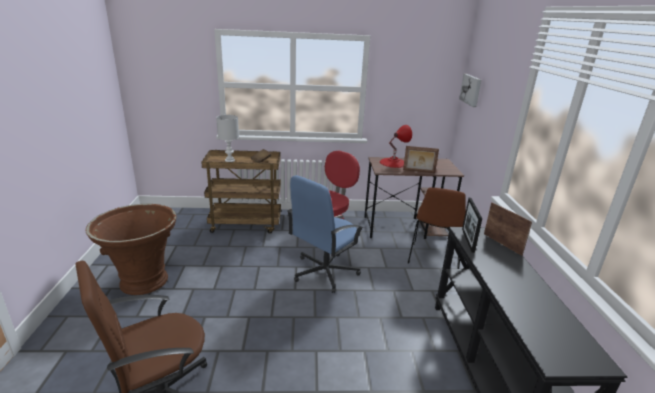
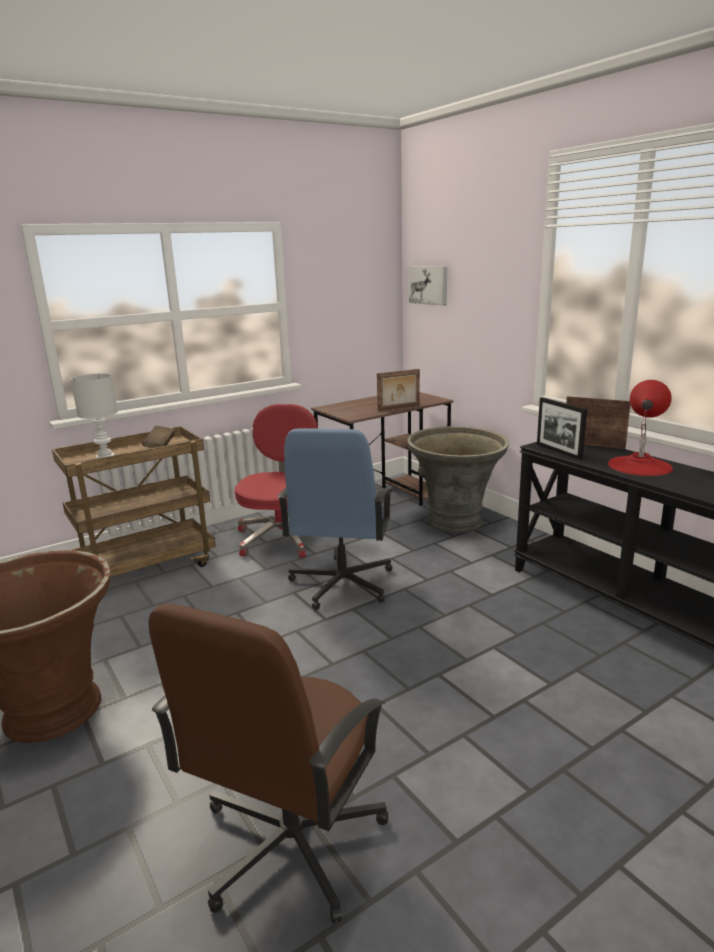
camera: 30 degrees left, 5 degrees down
red table lamp [380,125,412,168] -> red table lamp moved to [608,380,673,476]
brown chair [408,187,466,269] -> grey planter [407,426,509,533]

